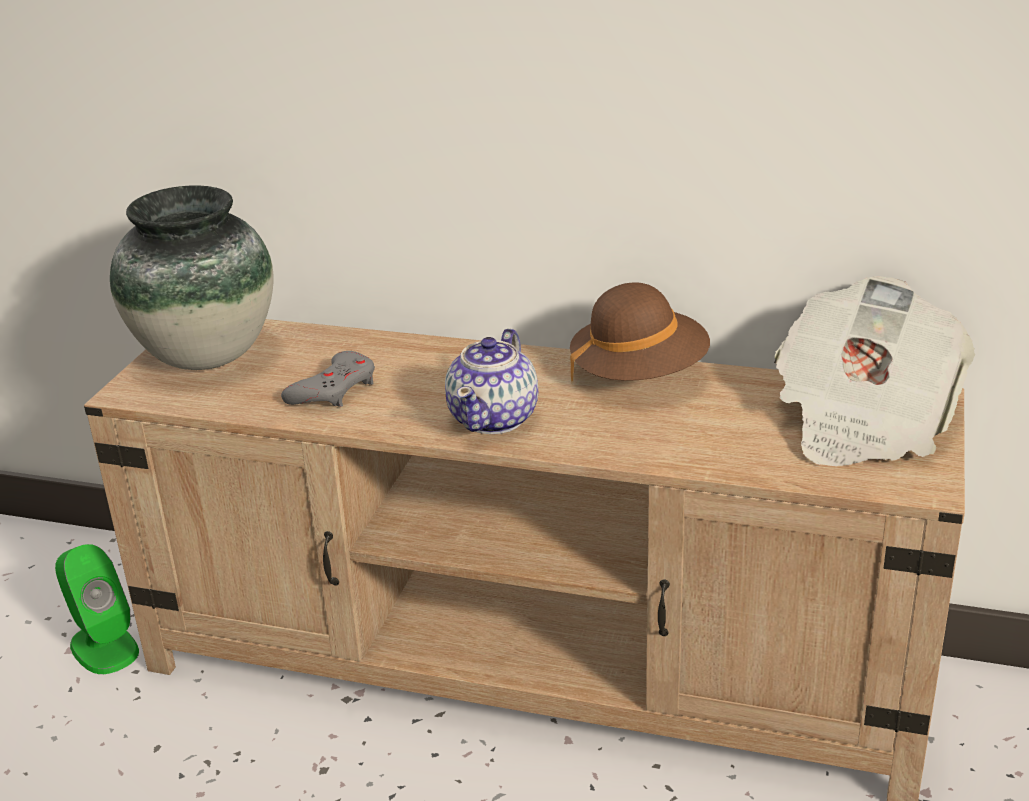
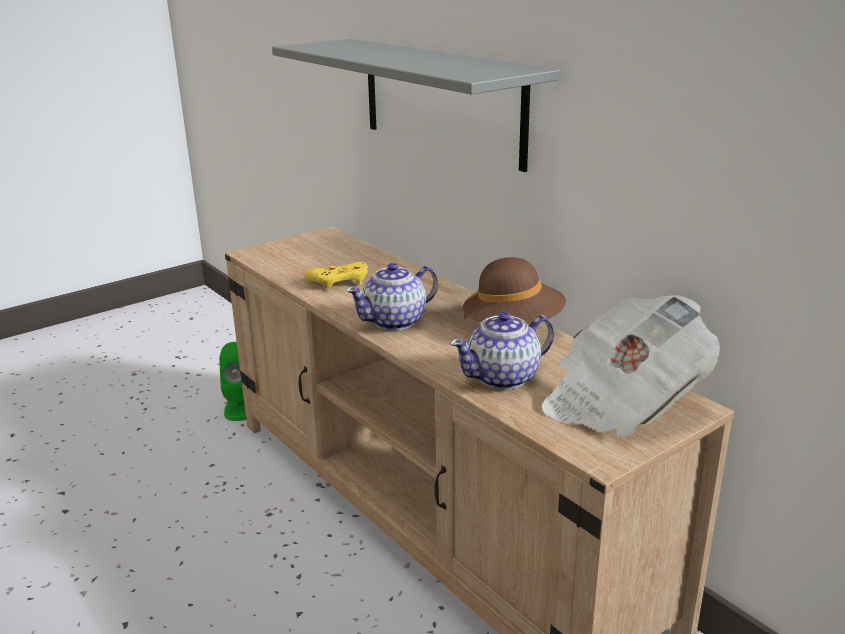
camera: 35 degrees right, 5 degrees down
vase [110,185,274,370] -> none
grey game controller [281,351,375,407] -> yellow game controller [305,262,368,290]
none -> grey shelf [272,39,560,172]
none -> teapot [450,312,554,390]

